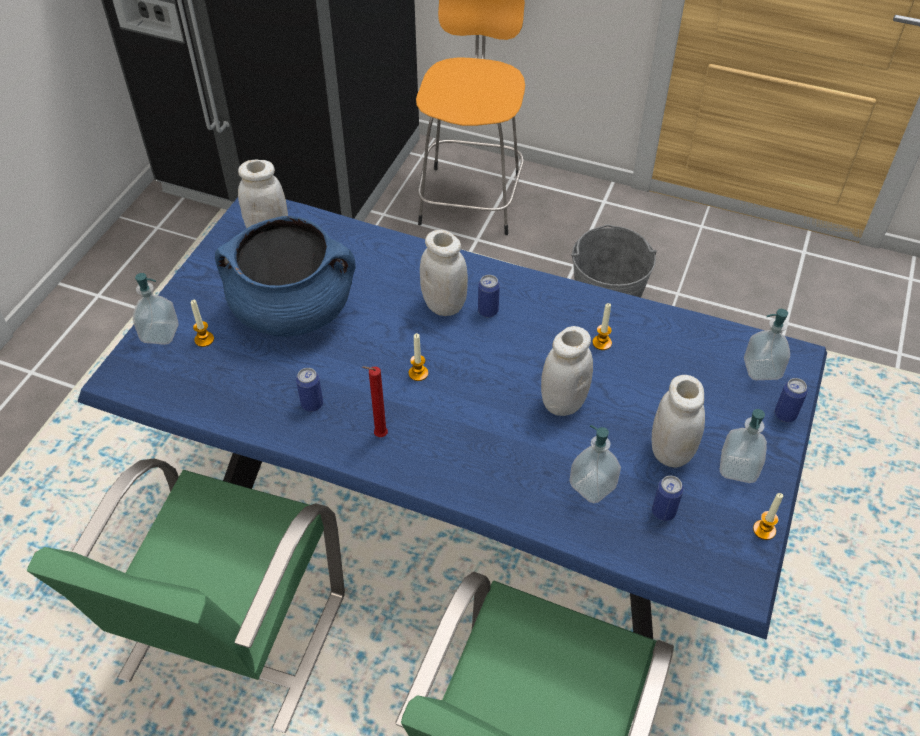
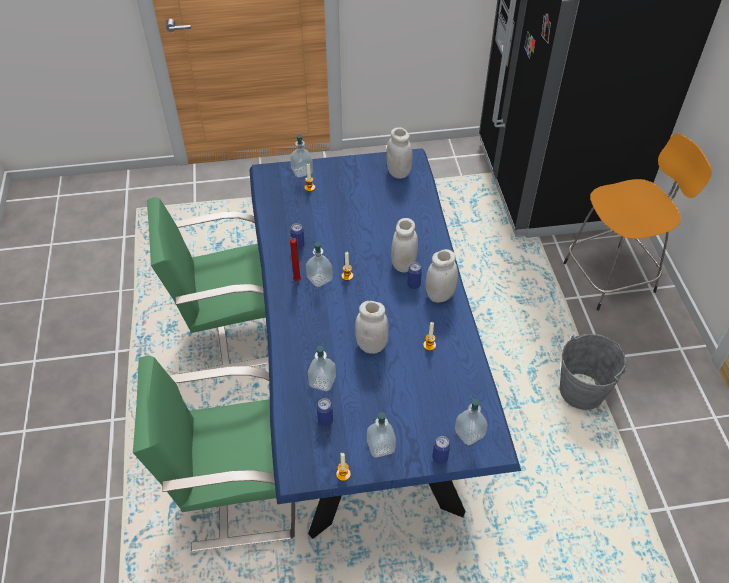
camera: 60 degrees right, 0 degrees up
blue cooking pot [215,216,356,337] -> none
white jar [652,375,705,468] -> white jar moved to [425,249,458,303]
none -> soap dispenser [306,241,333,287]

